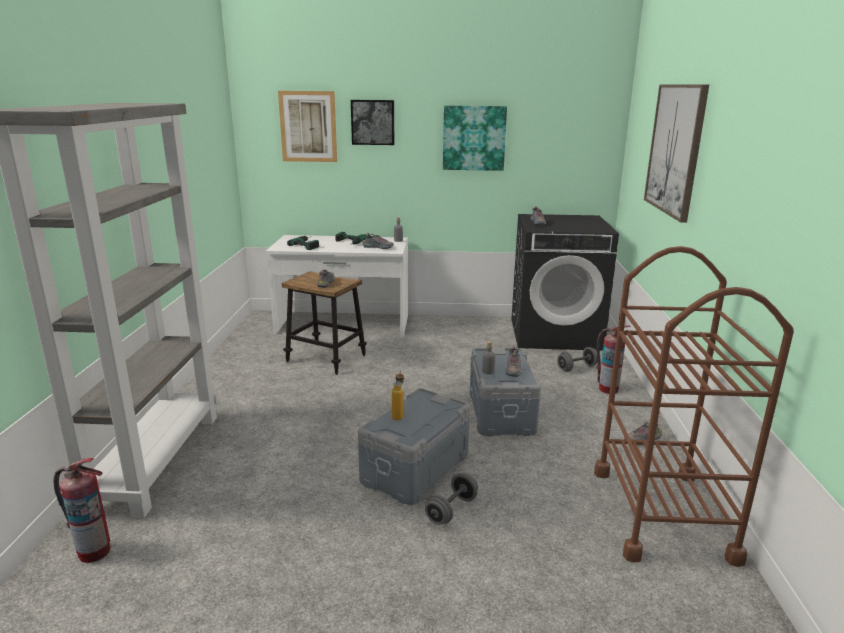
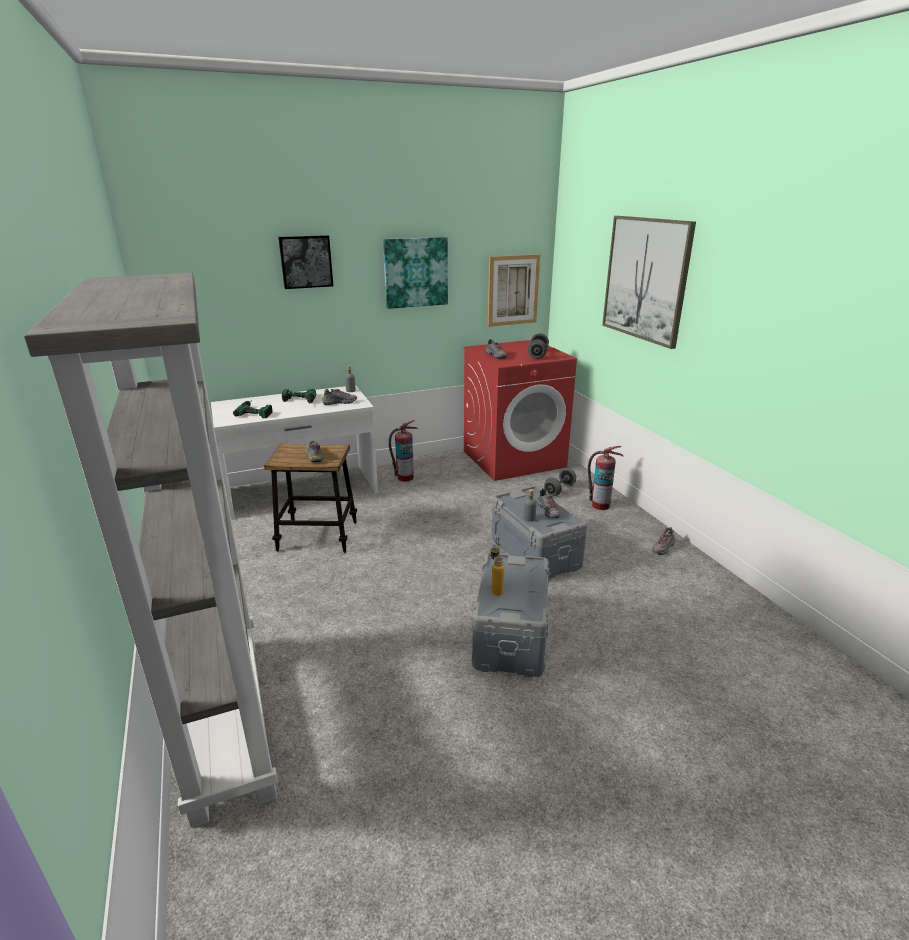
camera: 25 degrees left, 5 degrees up
fire extinguisher [53,458,110,563] -> fire extinguisher moved to [388,420,418,482]
picture [278,91,337,162] -> picture moved to [488,254,540,327]
grey dumbbell [425,473,478,524] -> grey dumbbell moved to [528,333,549,359]
black washing machine [511,214,619,351] -> red washing machine [463,340,577,481]
brown cart [594,246,794,567] -> none

